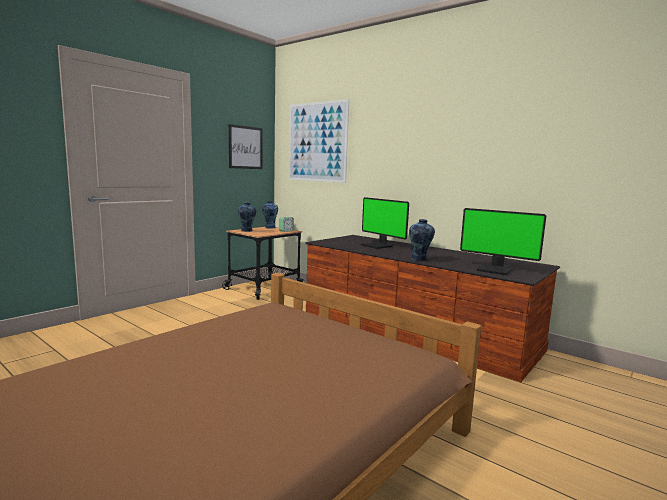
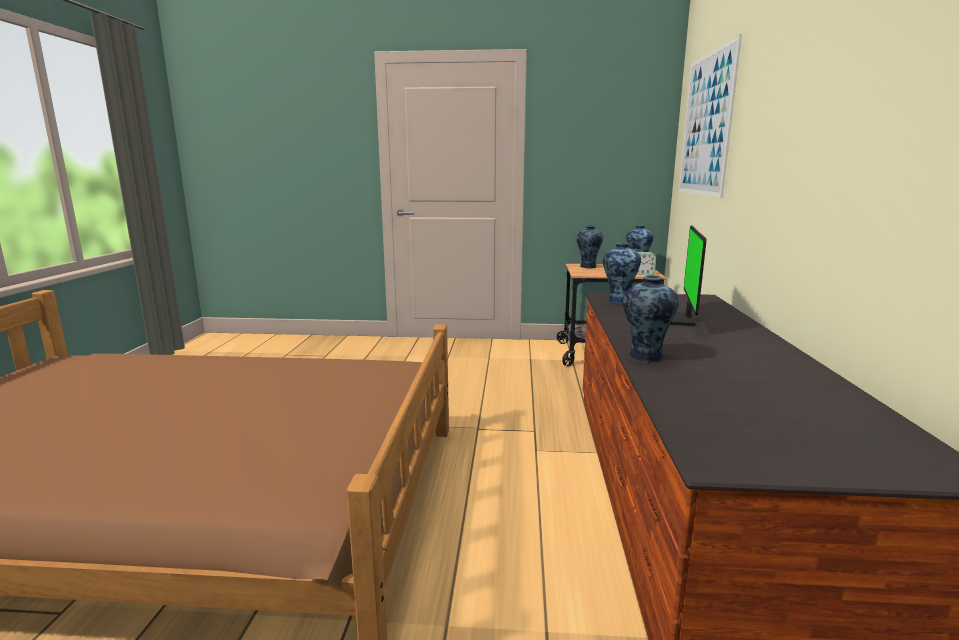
camera: 55 degrees right, 5 degrees up
picture [229,124,263,169] -> none
monitor [460,208,546,275] -> none
none -> vase [603,243,641,304]

